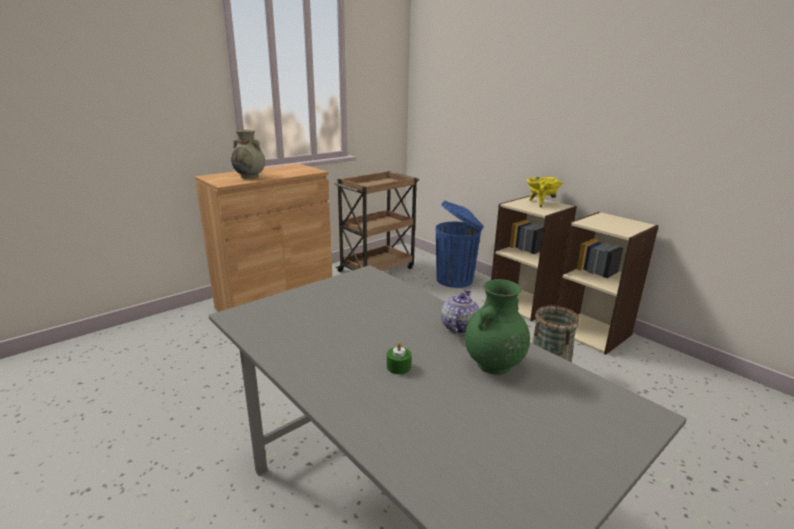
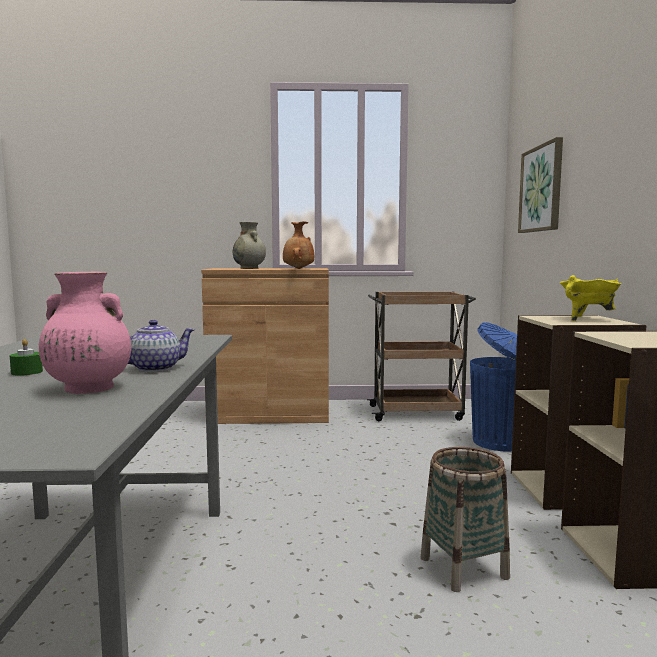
camera: 40 degrees right, 15 degrees down
green vase [465,279,530,374] -> pink vase [39,272,131,394]
none -> brown vase [283,221,314,269]
none -> picture [518,137,563,233]

